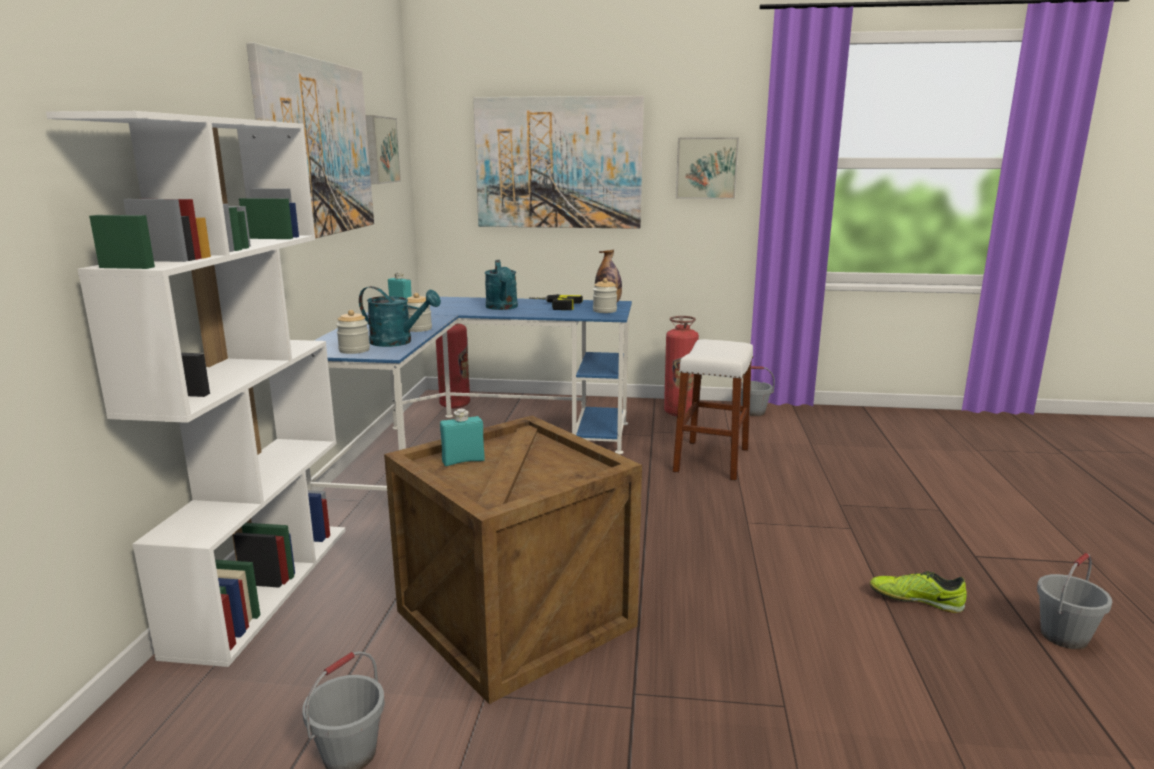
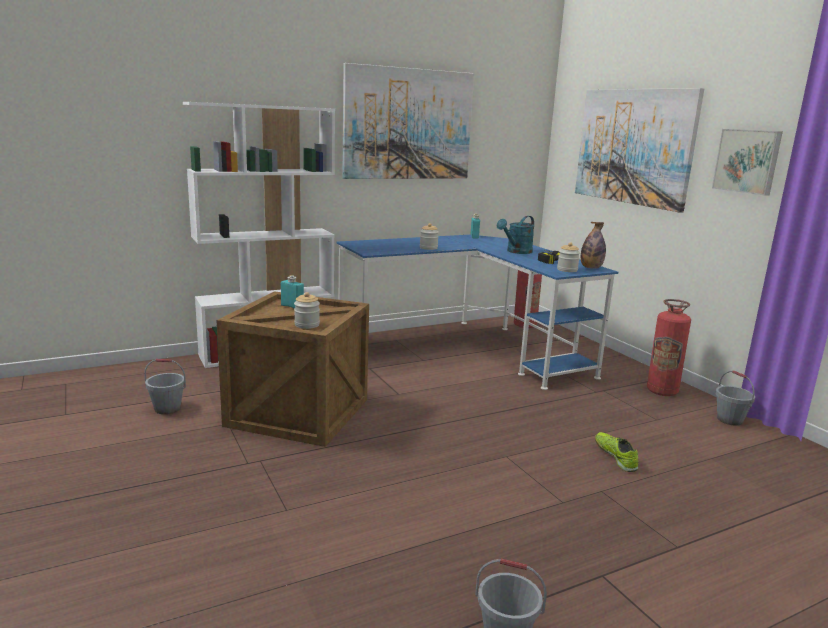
camera: 55 degrees right, 0 degrees up
jar [336,310,370,354] -> jar moved to [294,292,320,329]
turquoise watering can [359,286,441,347] -> none
picture [366,115,401,184] -> none
white stool [673,339,753,481] -> none
shoe [870,571,967,613] -> shoe moved to [595,432,638,472]

